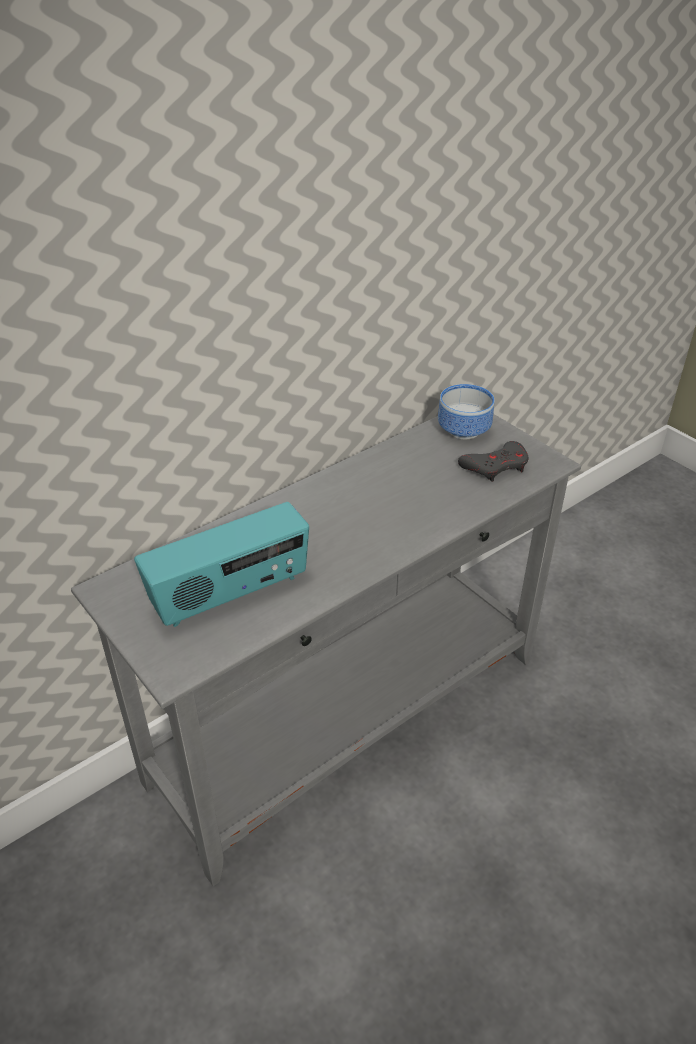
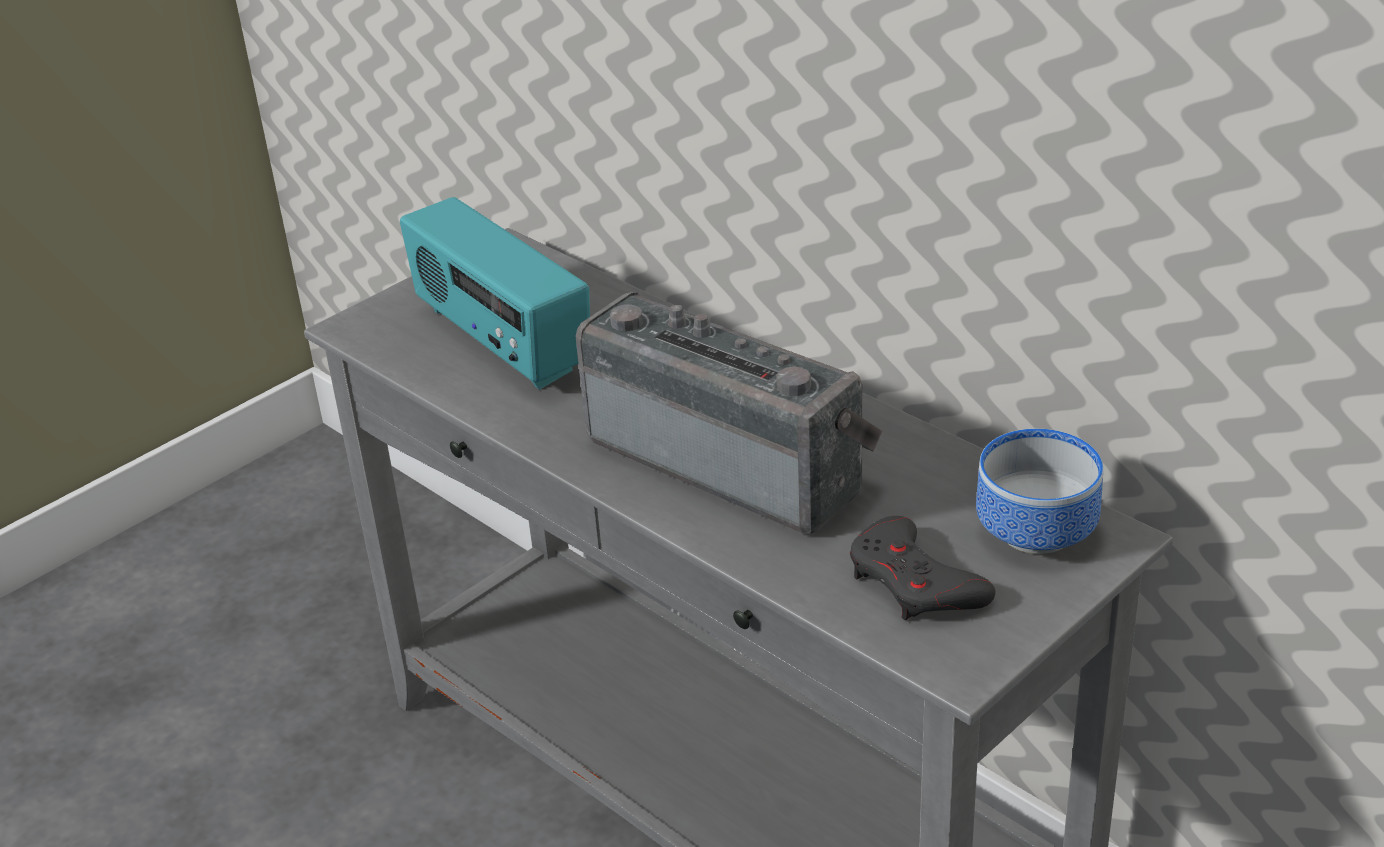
camera: 85 degrees right, 5 degrees down
none -> radio [575,292,882,534]

